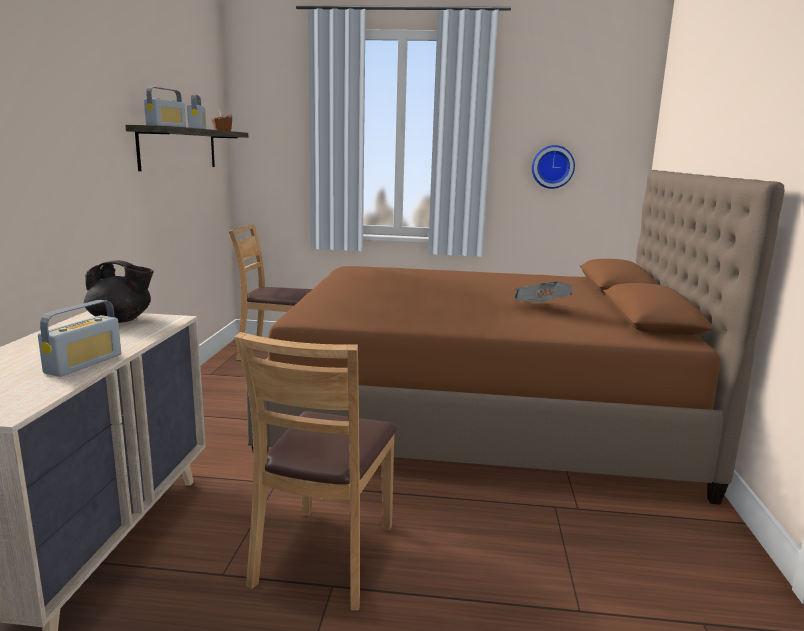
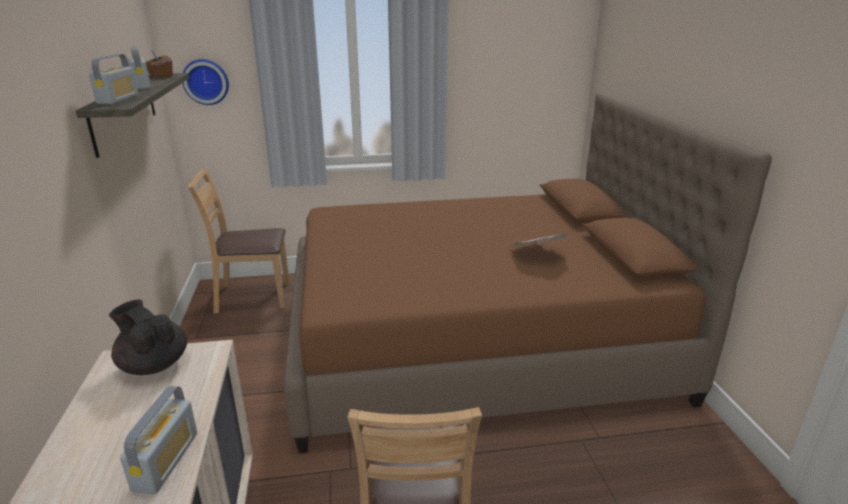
camera: 15 degrees left, 10 degrees up
black teapot [84,260,154,323] -> black teapot turned 135 degrees counterclockwise [109,300,187,375]
wall clock [532,145,575,189] -> wall clock moved to [182,59,229,105]

